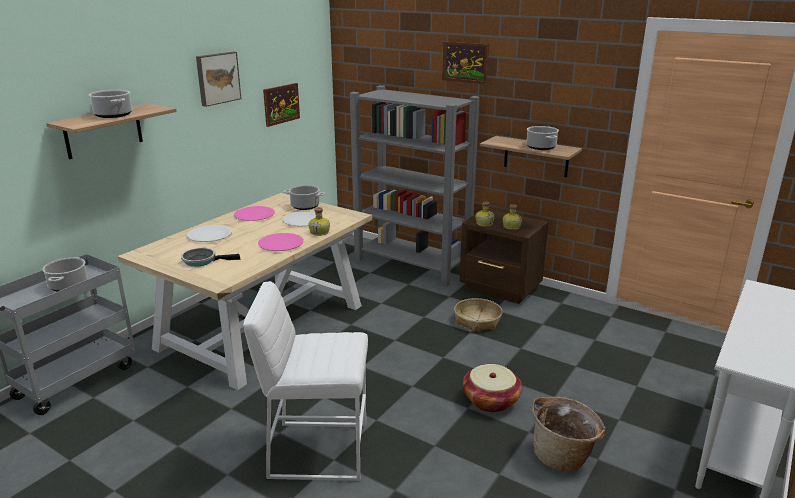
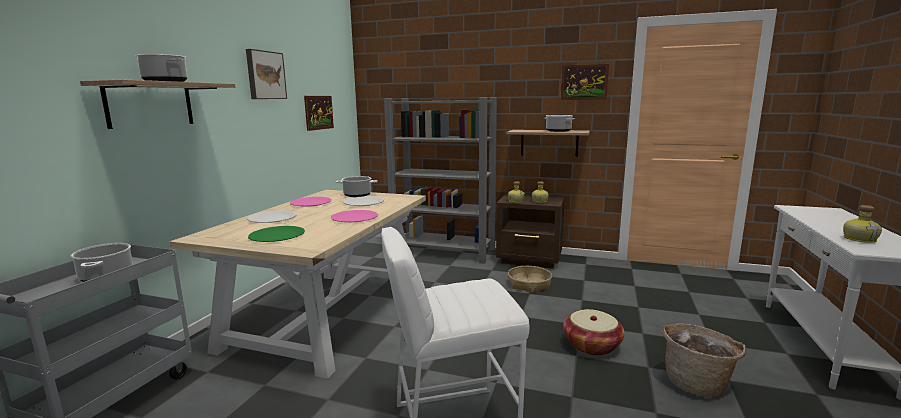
camera: 15 degrees left, 10 degrees down
frying pan [181,248,240,267] -> green plate [248,226,305,242]
bottle [309,207,330,236] -> bottle moved to [843,205,882,243]
picture [442,41,489,85] -> picture moved to [560,64,609,100]

